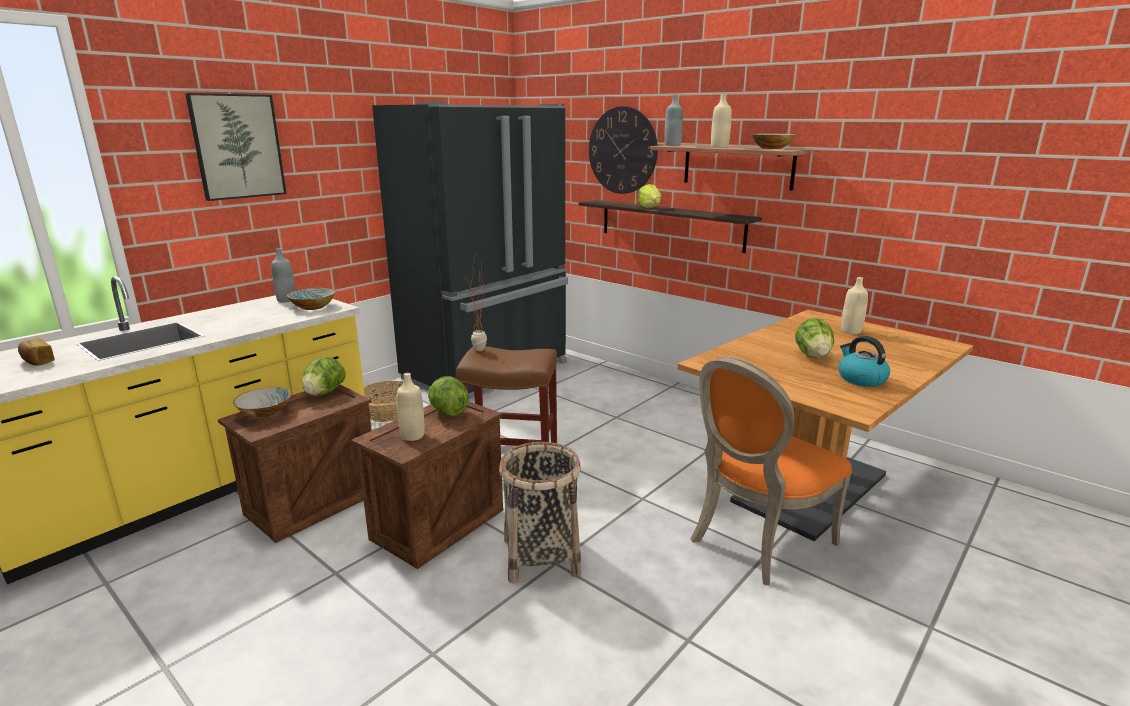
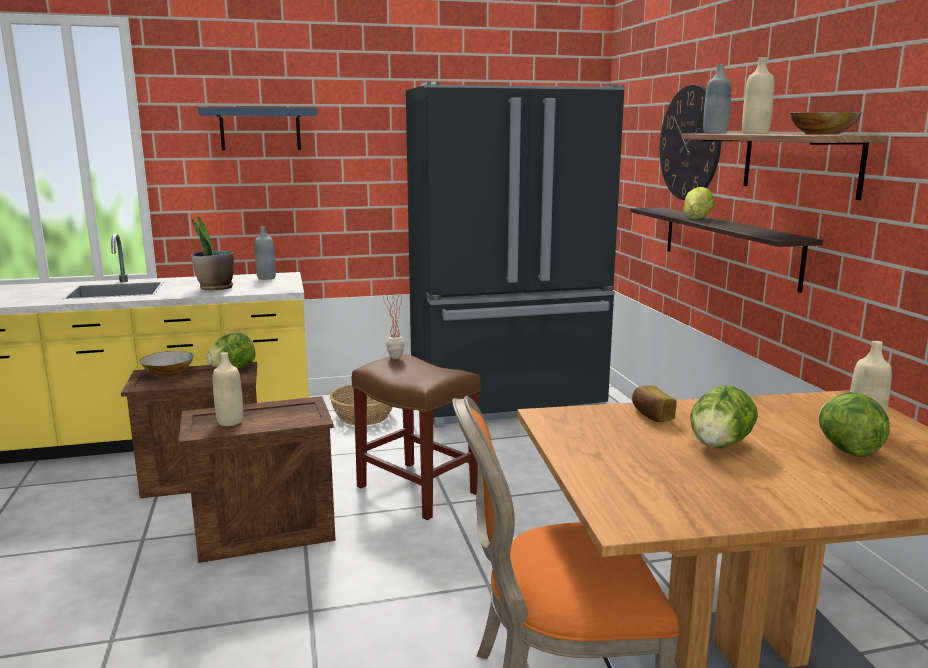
camera: 35 degrees right, 5 degrees down
bread [18,339,55,366] -> bread moved to [632,385,677,422]
picture [185,93,286,201] -> blue shelf [198,107,317,150]
bowl [287,288,335,310] -> none
lettuce [428,376,468,417] -> lettuce moved to [819,392,890,457]
basket [499,442,581,583] -> none
kettle [838,336,890,387] -> none
none -> potted plant [191,217,234,291]

